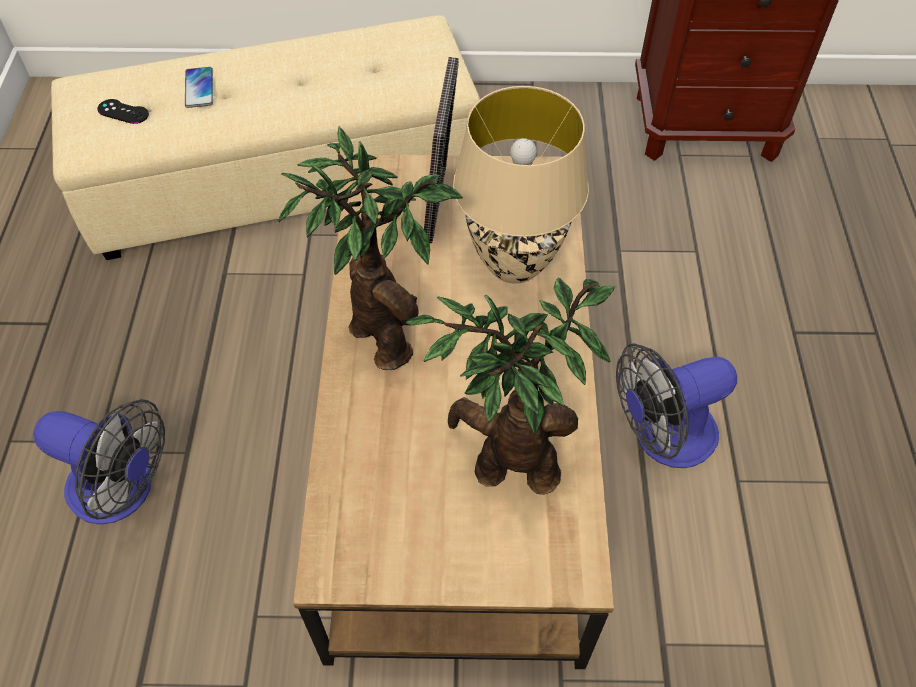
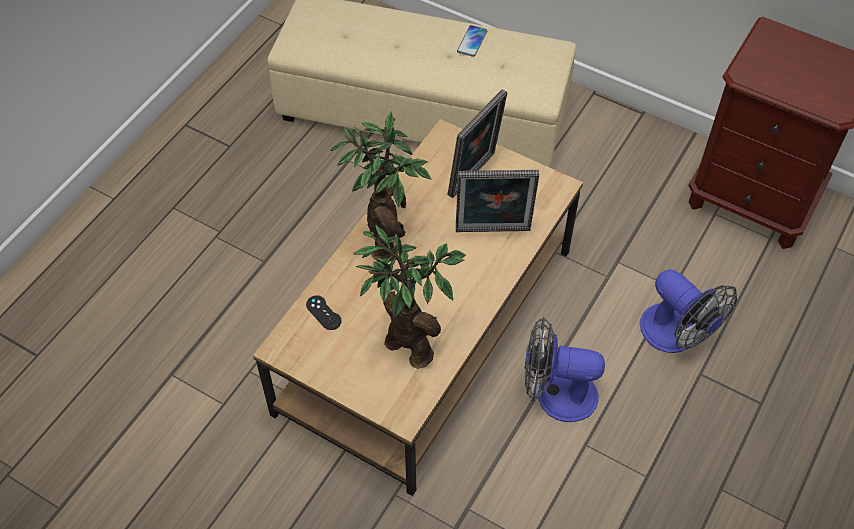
camera: 30 degrees right, 0 degrees up
fan [33,399,165,525] -> fan moved to [640,269,737,353]
black game controller [97,99,149,124] -> black game controller moved to [306,296,342,330]
phone [185,67,213,108] -> phone moved to [457,25,487,57]
beige table lamp [453,86,589,284] -> picture frame [456,170,539,232]

